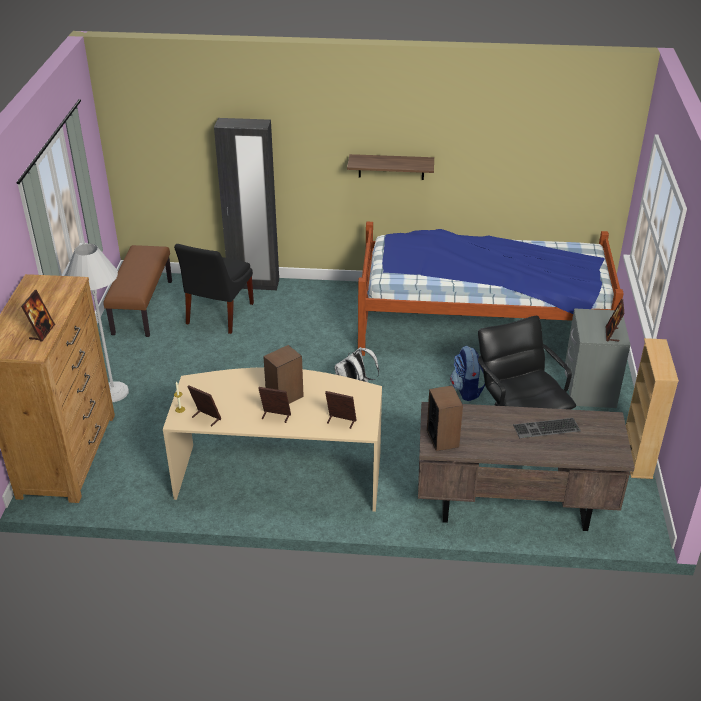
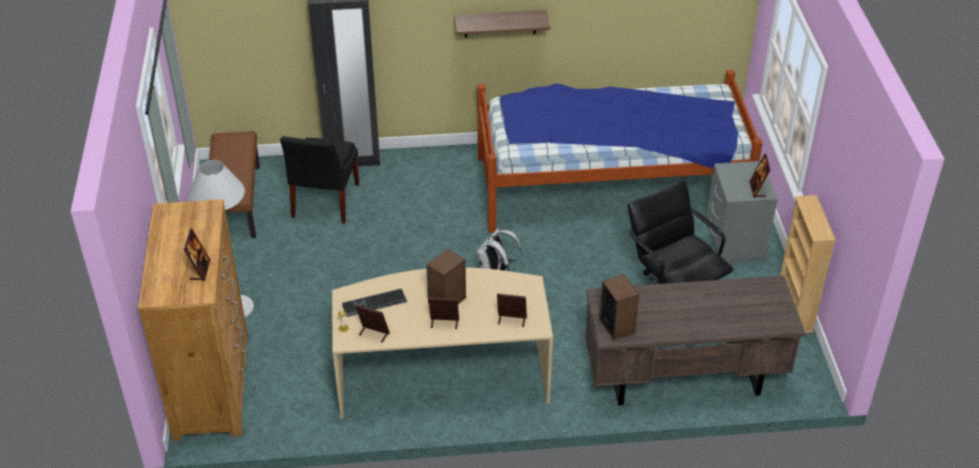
camera: 10 degrees left, 5 degrees up
backpack [451,346,485,401] -> none
keyboard [513,418,581,438] -> keyboard moved to [342,288,407,317]

